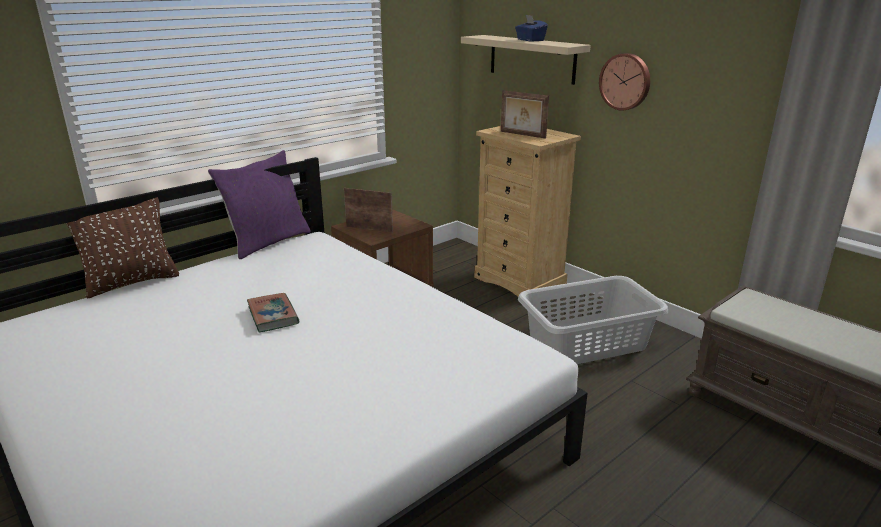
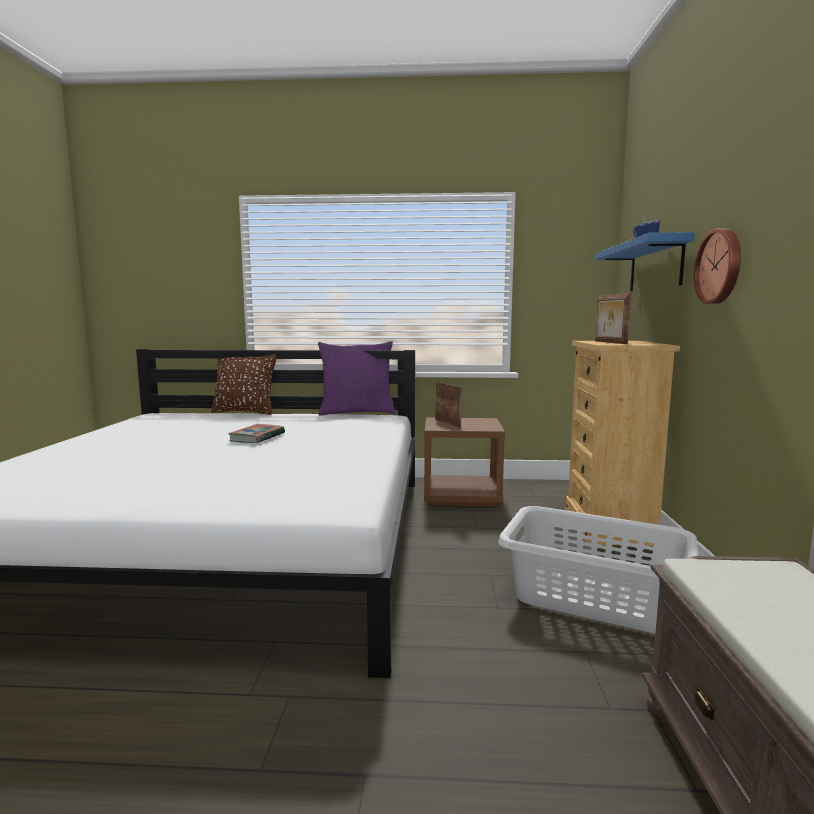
camera: 45 degrees right, 15 degrees down
beige shelf [461,35,591,85] -> blue shelf [595,232,695,291]

